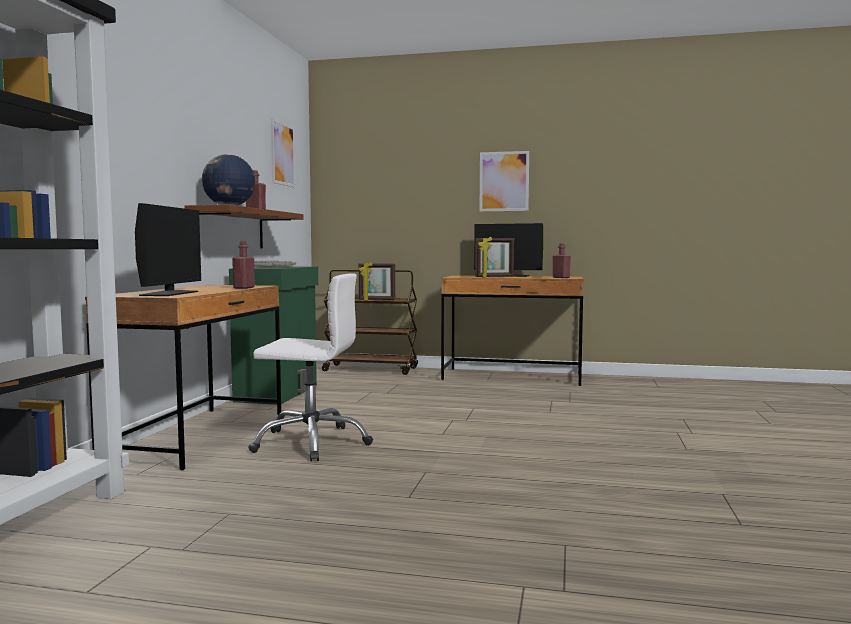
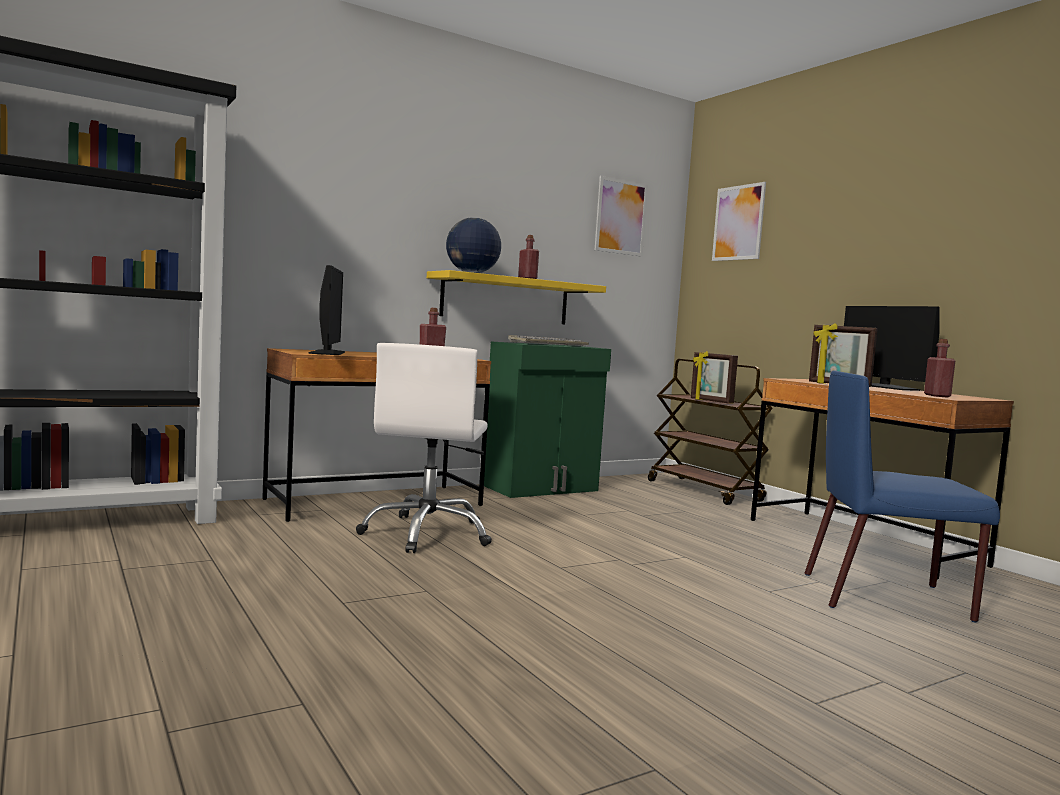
camera: 45 degrees right, 0 degrees up
monitor [135,203,201,296] -> monitor turned 60 degrees counterclockwise [309,265,345,355]
brown shelf [185,205,304,248] -> yellow shelf [427,270,606,324]
white office chair [248,273,373,461] -> white office chair turned 45 degrees clockwise [356,343,492,553]
picture [480,151,529,212] -> picture moved to [712,182,766,261]
none -> blue chair [805,370,1000,623]

